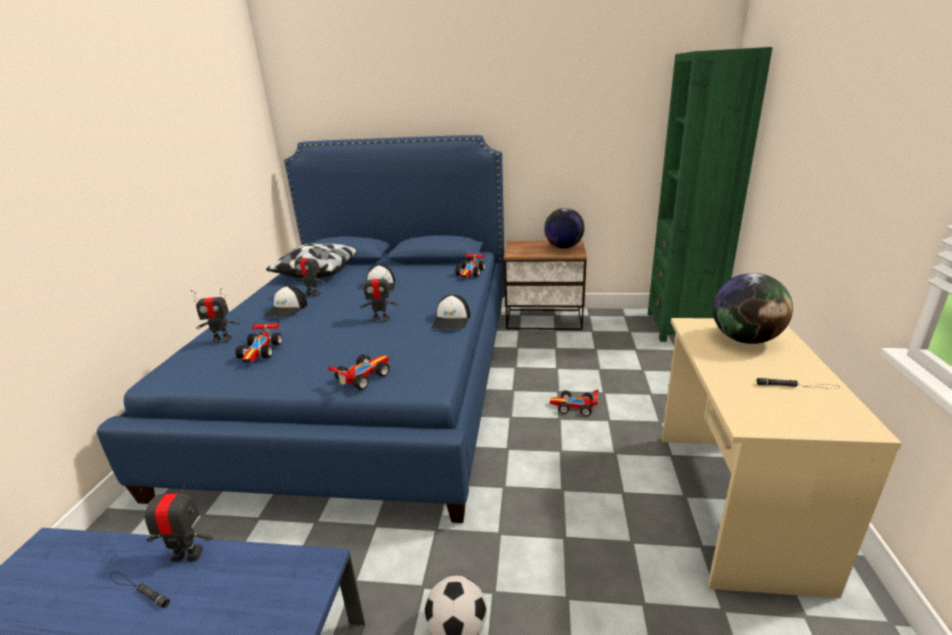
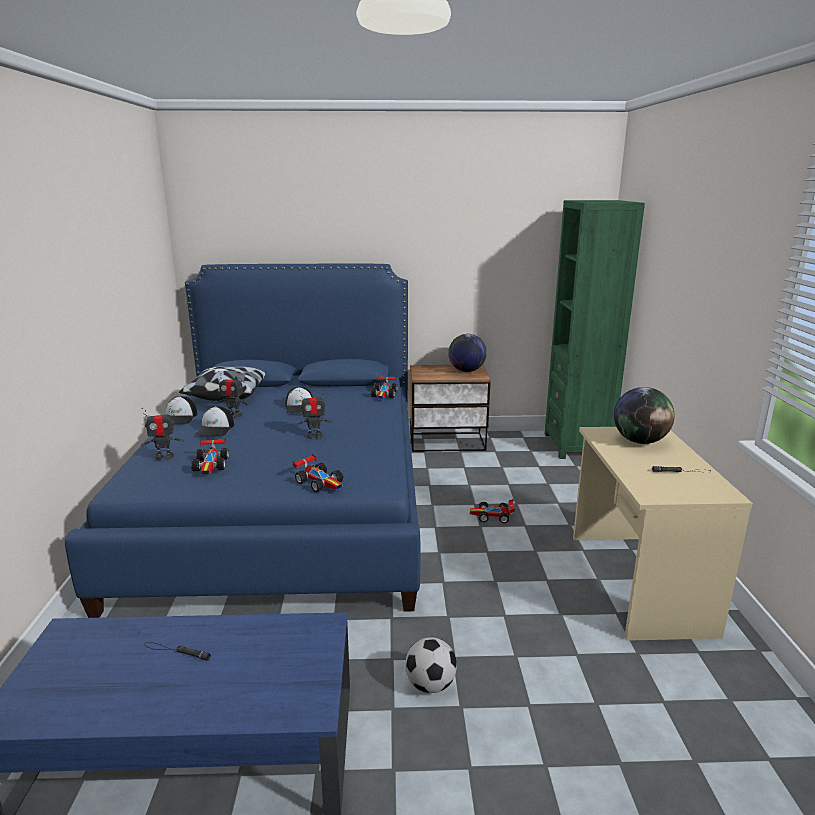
camera: 10 degrees left, 5 degrees down
toy robot [140,486,213,562] -> none
toy car [328,354,389,390] -> toy car turned 105 degrees clockwise [293,454,343,492]
cap [432,295,470,329] -> cap moved to [166,396,197,424]

